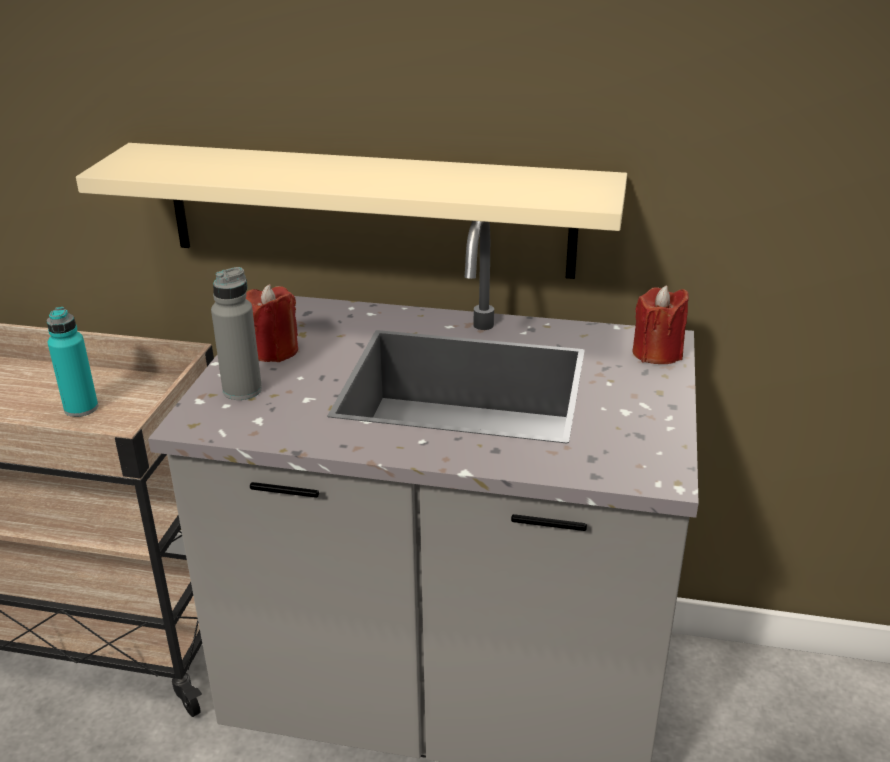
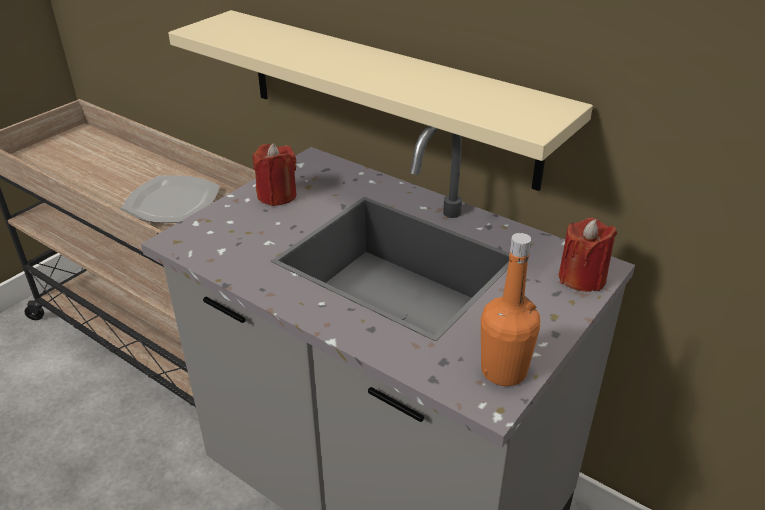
camera: 25 degrees right, 5 degrees up
turquoise bottle [47,307,98,417] -> plate [121,175,220,223]
grey bottle [211,267,262,400] -> none
none -> orange bottle [481,233,540,386]

